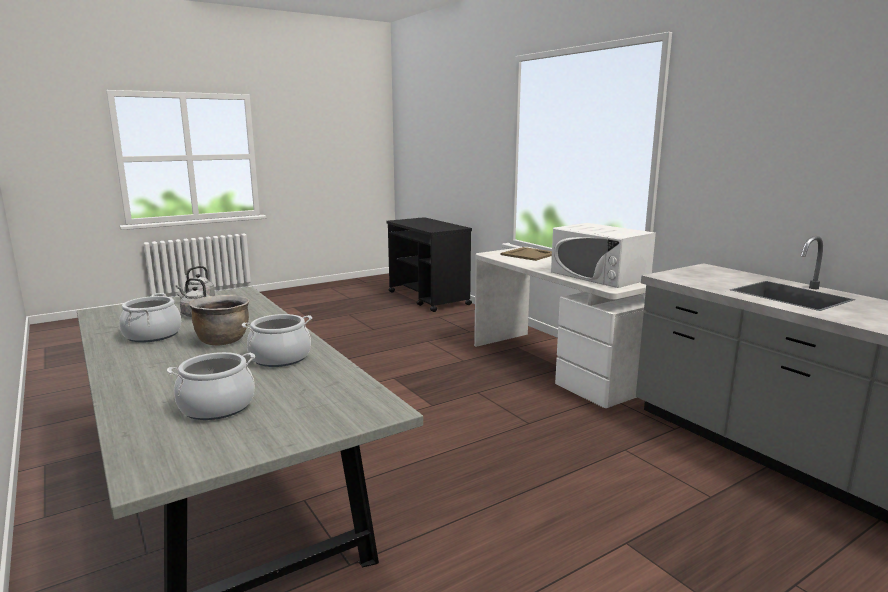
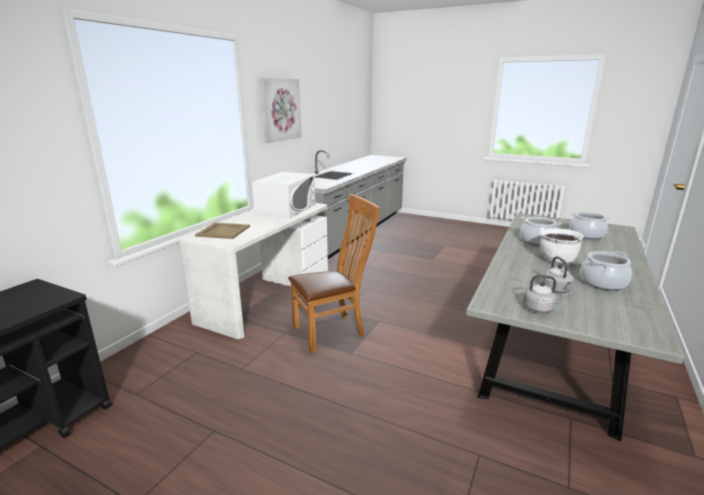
camera: 120 degrees left, 5 degrees up
brown cooking pot [189,295,250,345] -> white cooking pot [540,228,584,264]
none -> picture [261,78,301,143]
none -> brown chair [288,194,380,353]

